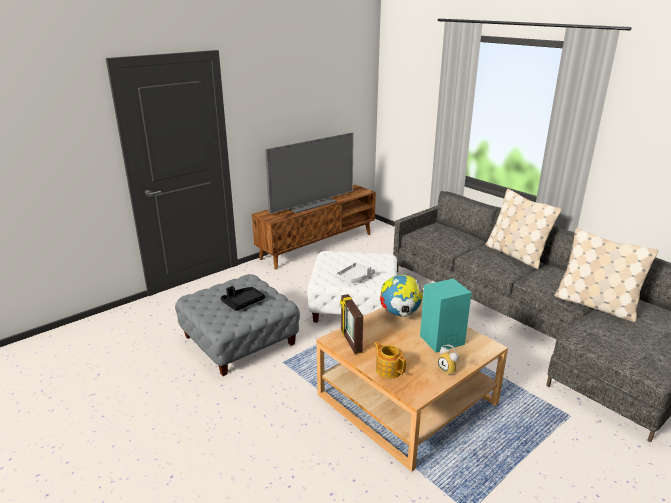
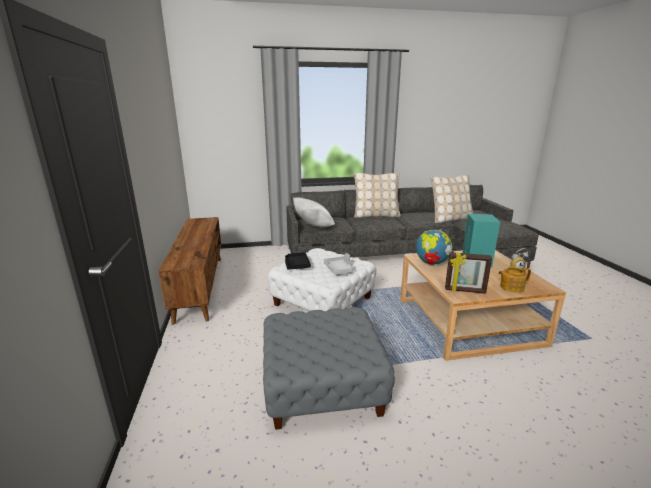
camera: 60 degrees left, 5 degrees down
black tray [221,286,265,311] -> black tray moved to [285,252,311,269]
television [265,133,354,214] -> none
none -> white pillow [293,198,335,227]

